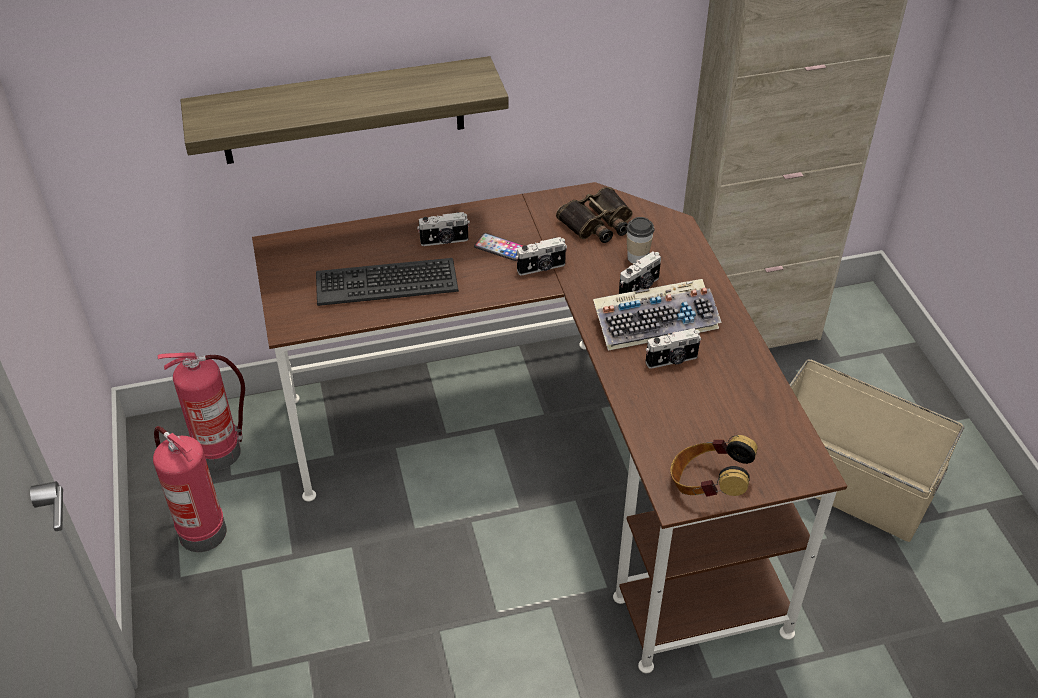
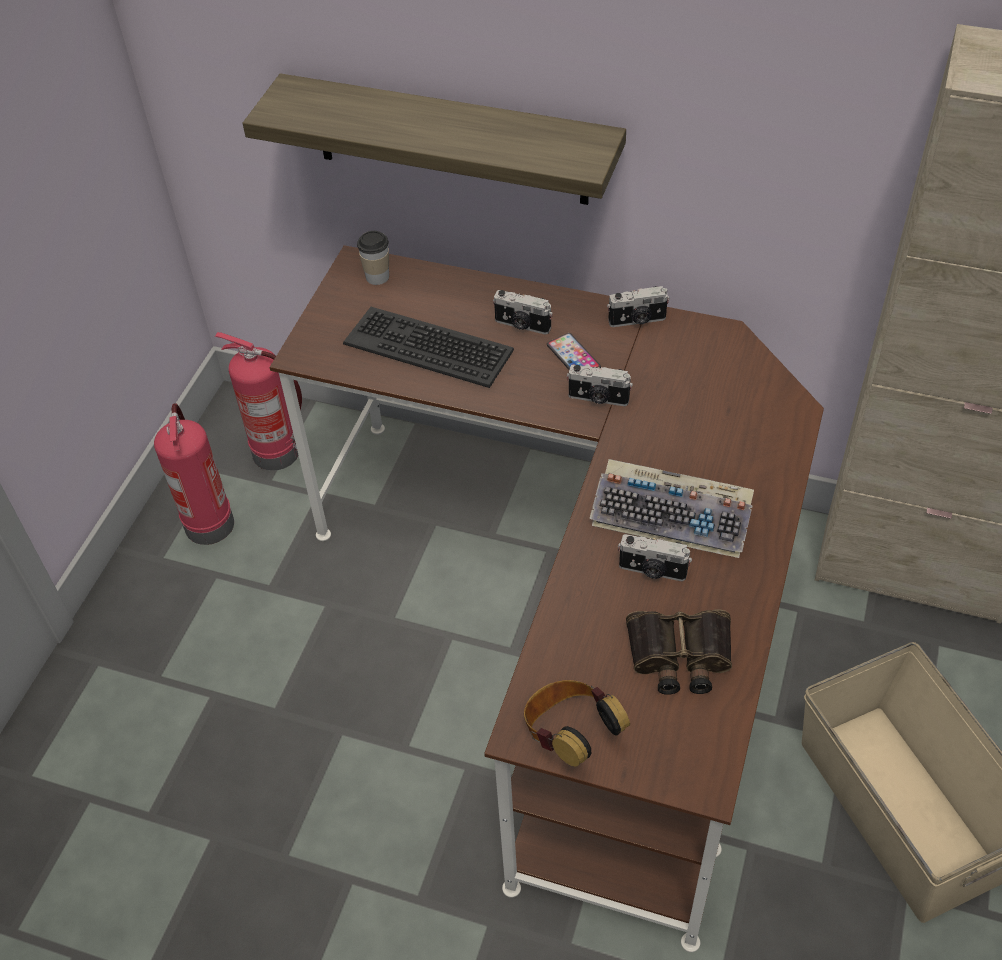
camera: 35 degrees right, 5 degrees up
binoculars [556,187,633,243] -> binoculars moved to [626,610,732,695]
camera [619,252,661,294] -> camera moved to [607,286,670,327]
cup [626,217,654,264] -> cup moved to [357,231,389,285]

